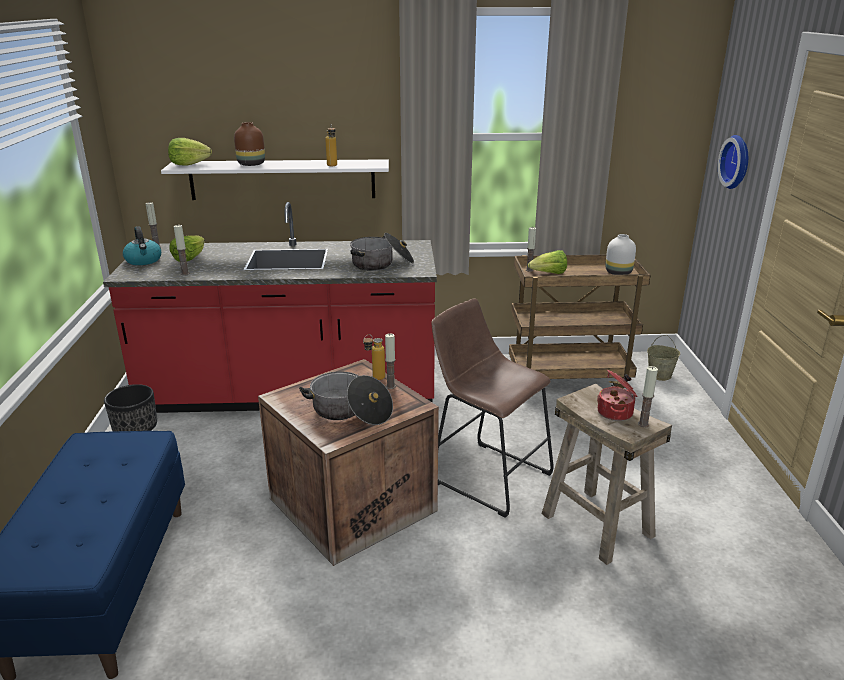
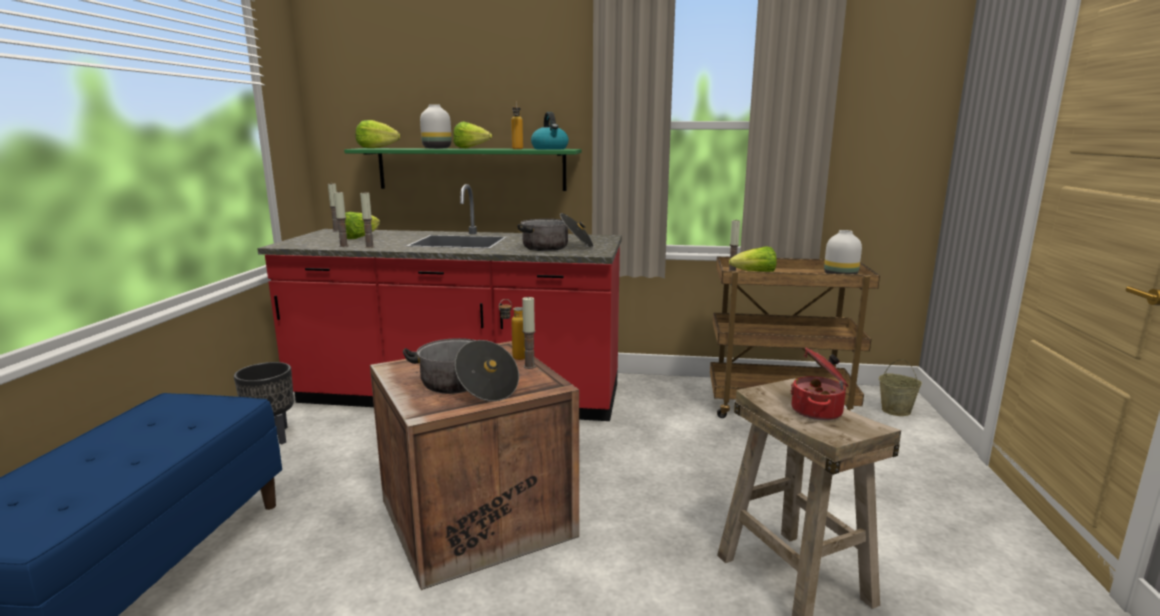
camera: 10 degrees right, 10 degrees down
kettle [123,226,161,265] -> kettle moved to [531,112,569,150]
white shelf [161,159,389,200] -> green shelf [344,148,582,191]
brown vase [234,122,265,166] -> white vase [420,104,452,149]
brown stool [431,298,554,518] -> none
candle [638,366,658,428] -> candle moved to [360,193,375,248]
wall clock [718,135,748,189] -> none
none -> lettuce [453,121,492,149]

